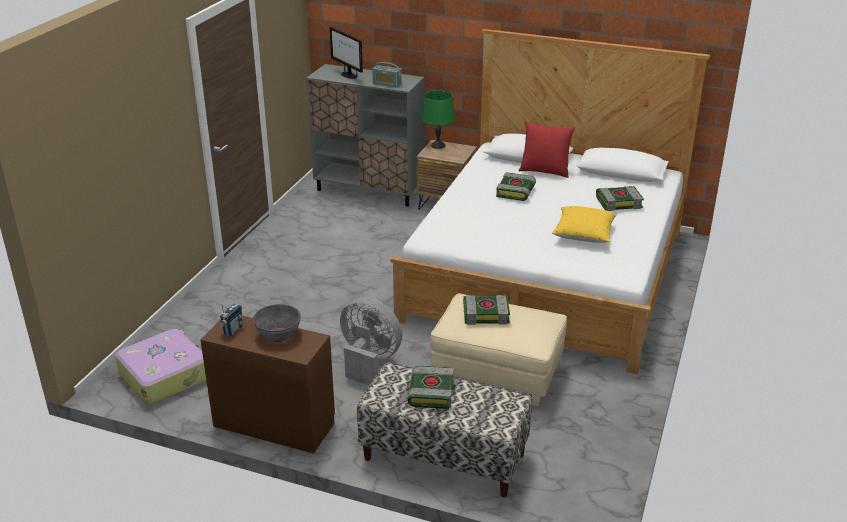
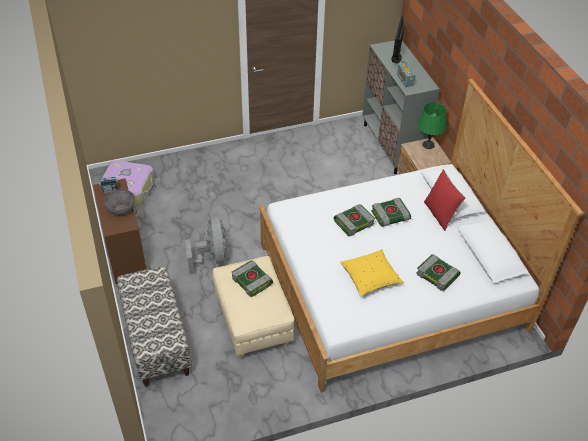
camera: 50 degrees right, 15 degrees up
book [407,366,454,409] -> book moved to [334,204,375,237]

